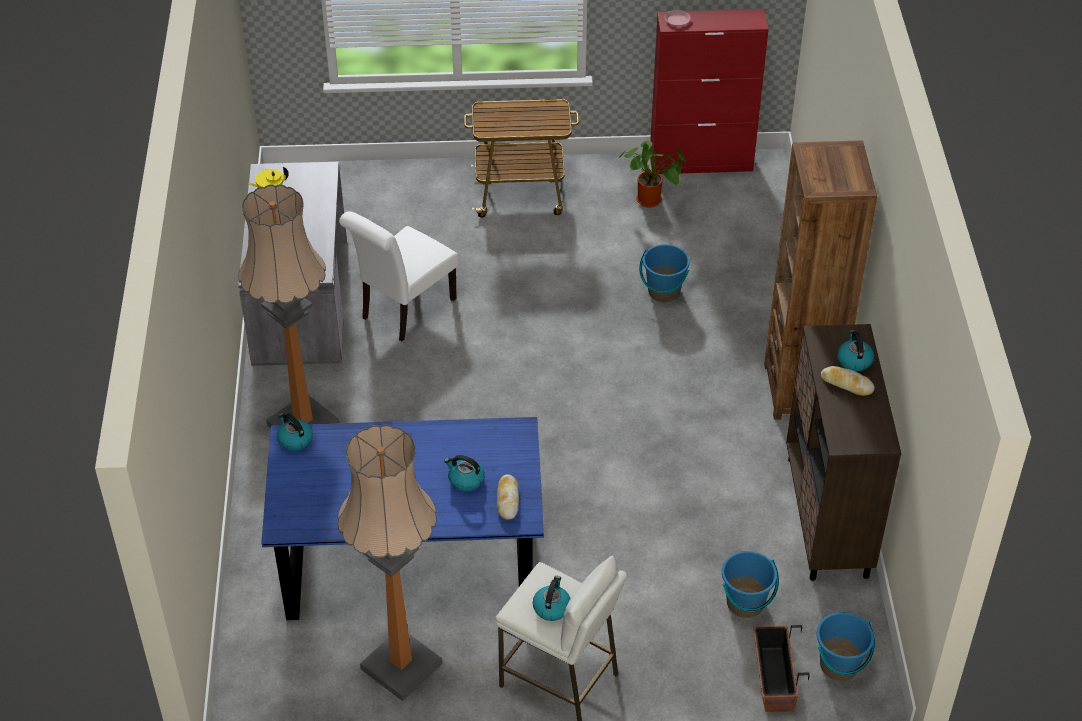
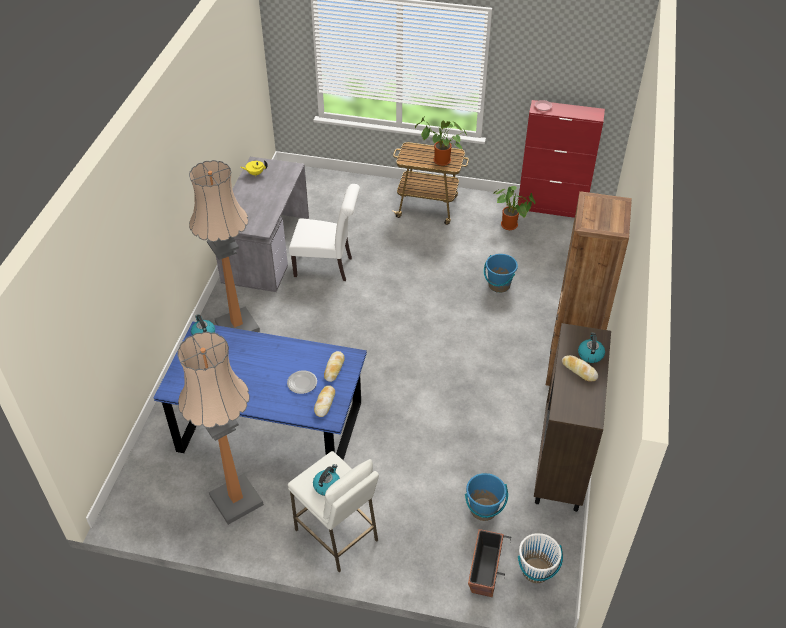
camera: 15 degrees right, 0 degrees up
white chair [339,211,459,341] -> white chair turned 135 degrees counterclockwise [289,184,360,281]
kettle [444,455,485,491] -> plate [287,371,317,394]
blue bucket [817,612,875,681] -> white bucket [518,533,563,583]
none -> bread [324,351,345,382]
none -> potted plant [415,117,467,166]

